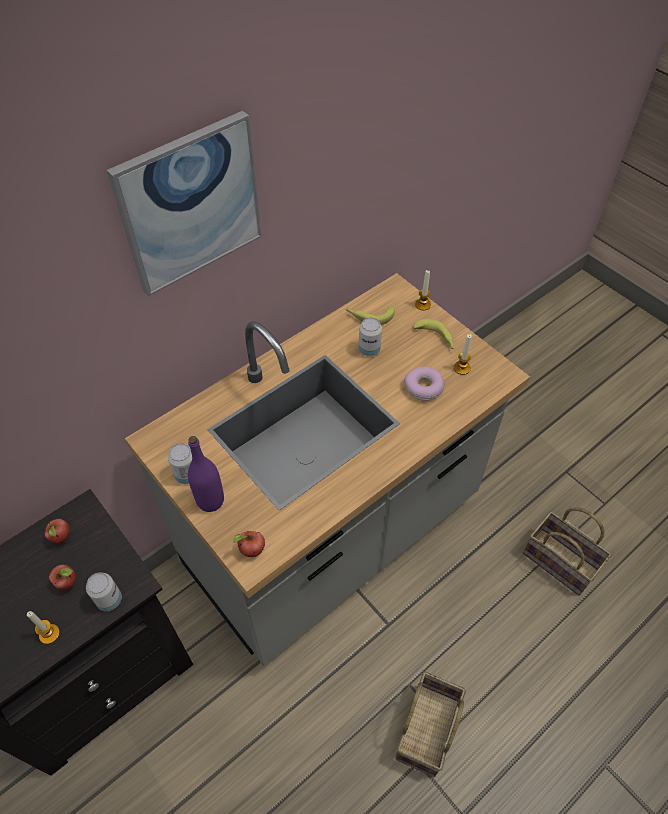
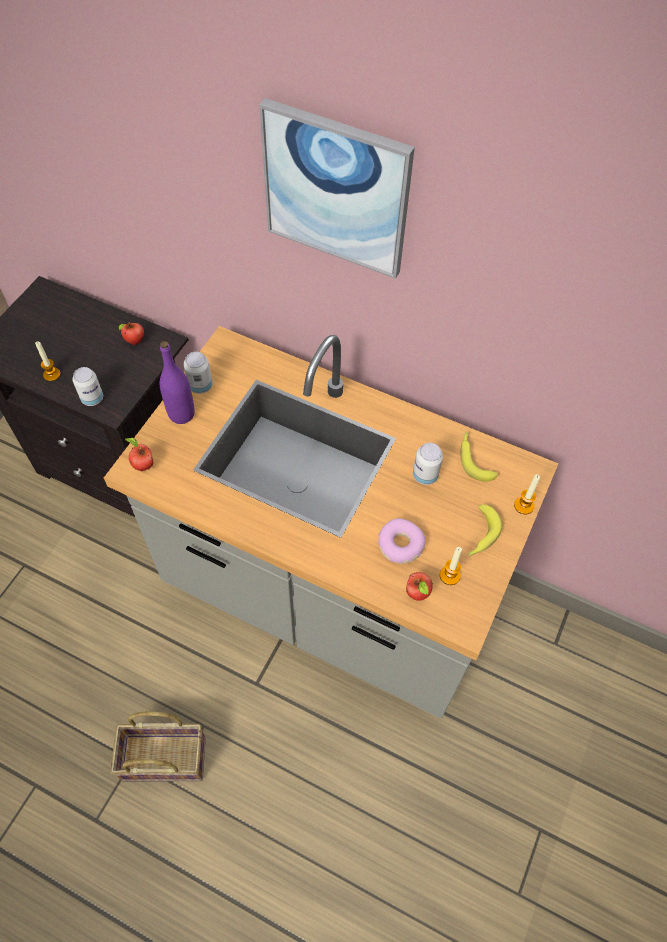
camera: 65 degrees right, 5 degrees up
apple [49,565,76,591] -> apple moved to [406,572,433,601]
basket [523,507,612,596] -> none

